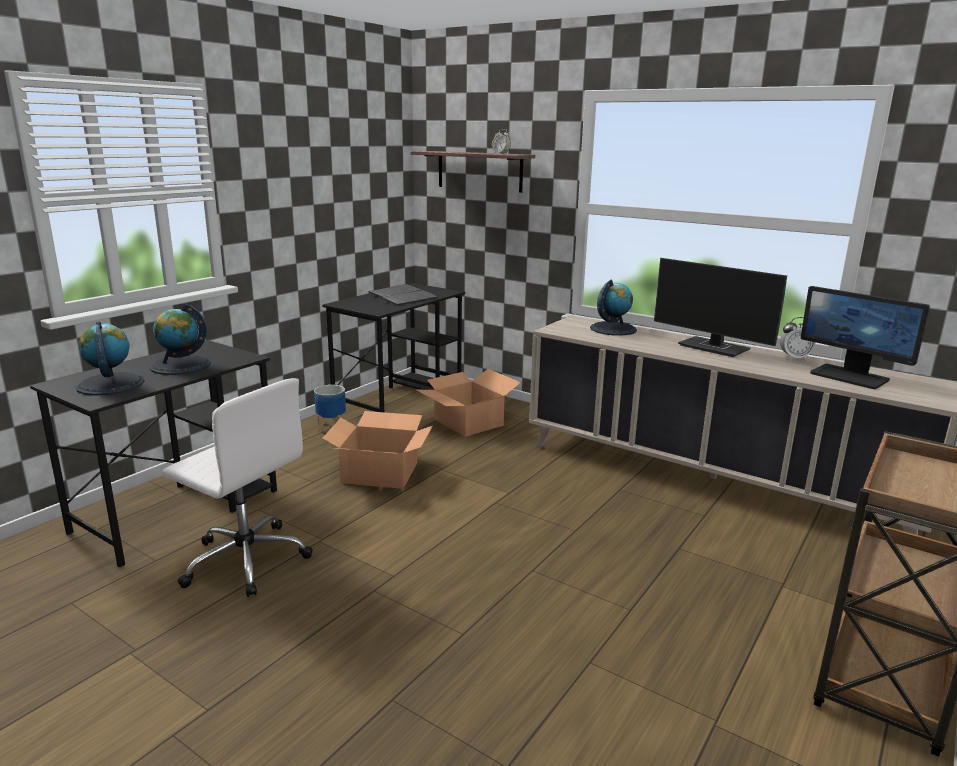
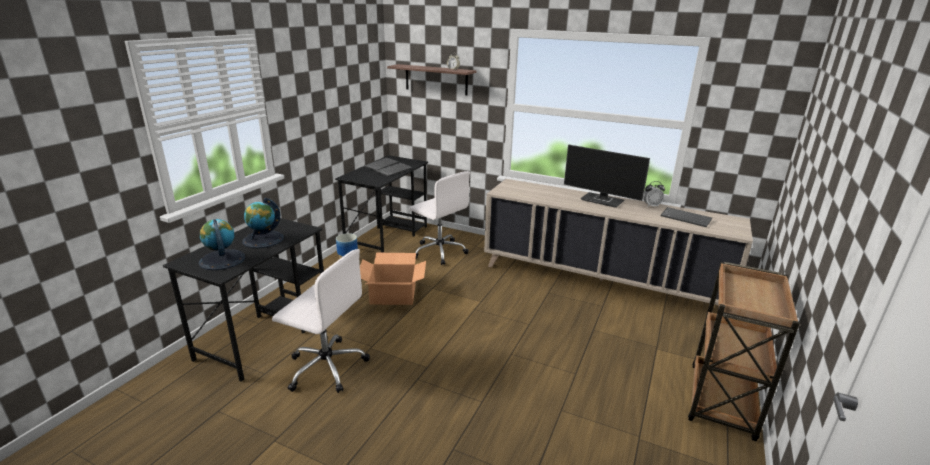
camera: 10 degrees left, 5 degrees up
cardboard box [415,369,521,437] -> white office chair [409,171,470,265]
globe [590,279,637,336] -> none
monitor [801,286,930,389] -> keyboard [661,207,712,227]

